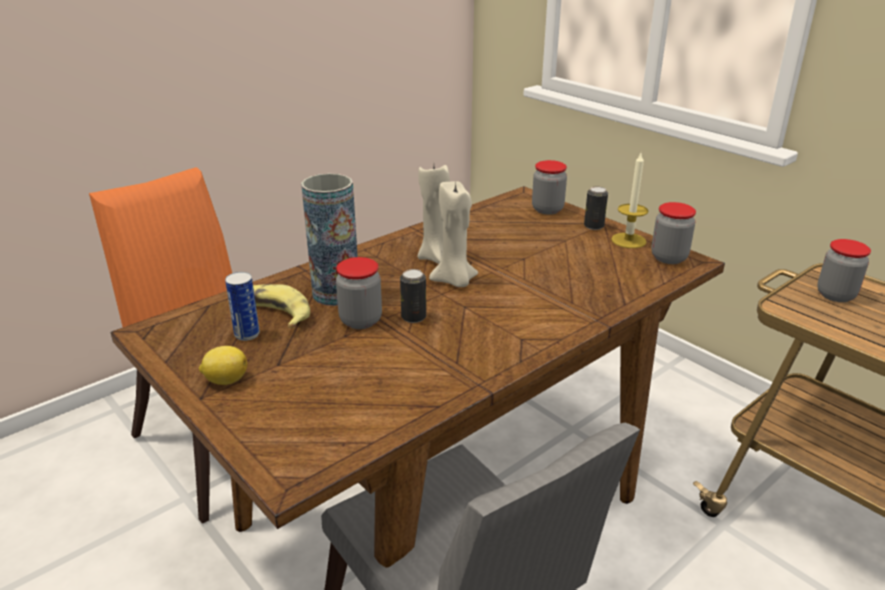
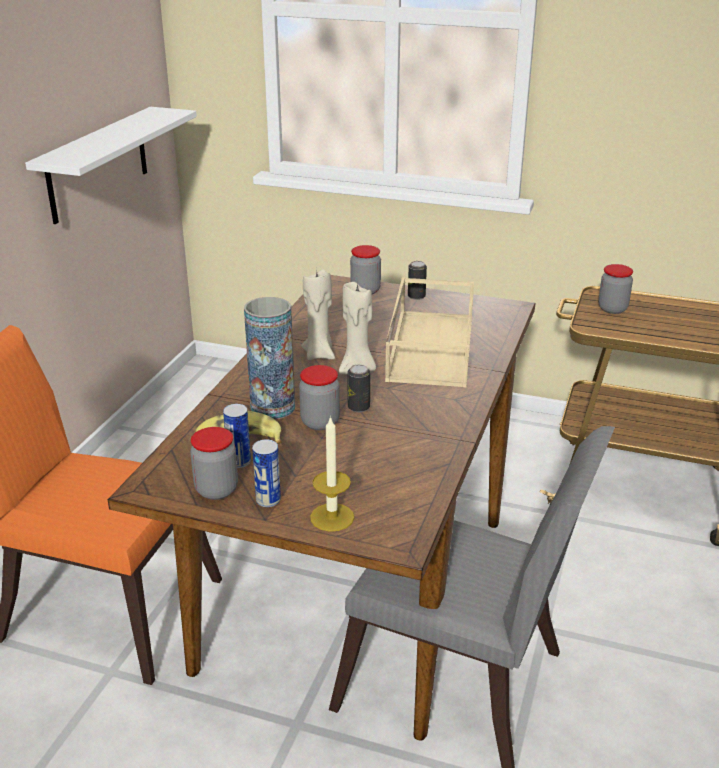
camera: 30 degrees left, 0 degrees up
lemon [199,346,247,385] -> can [252,439,281,507]
candle [611,153,648,248] -> candle moved to [310,416,354,532]
jar [651,202,696,264] -> jar moved to [190,427,238,500]
none -> white shelf [25,107,197,224]
none -> beige tray [385,278,474,388]

